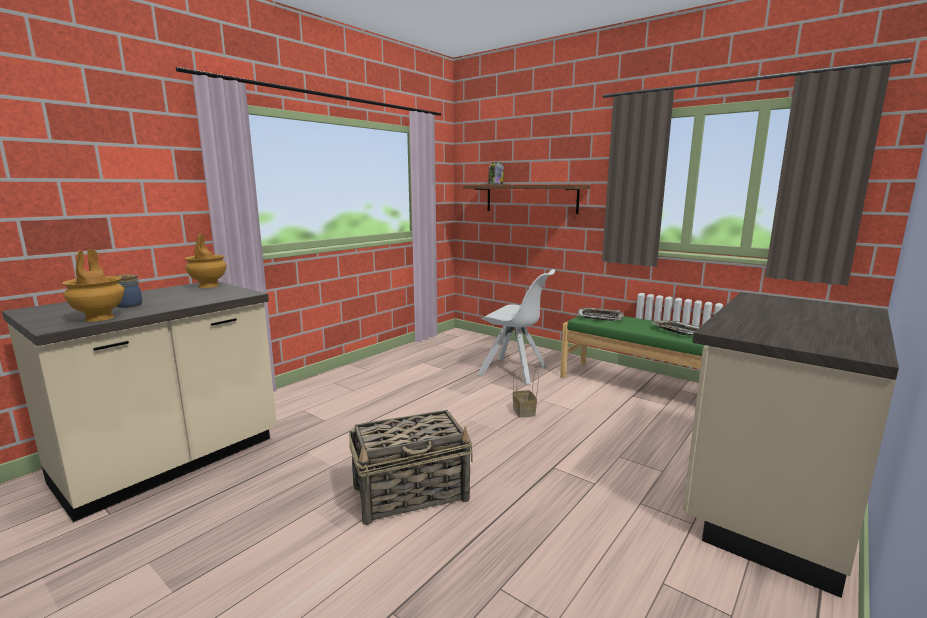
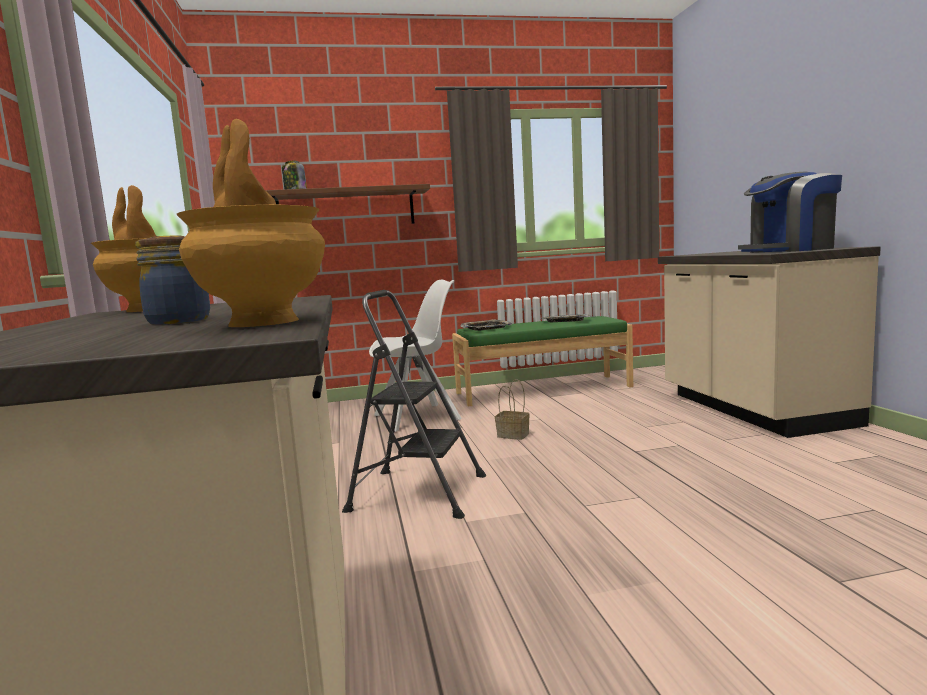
camera: 50 degrees left, 5 degrees down
basket [349,410,473,525] -> none
none -> black step ladder [342,290,486,519]
none -> coffee machine [738,172,842,253]

